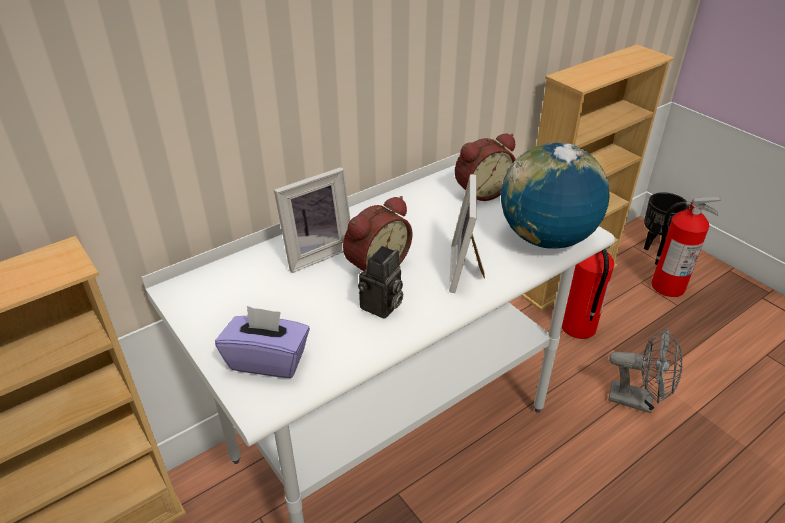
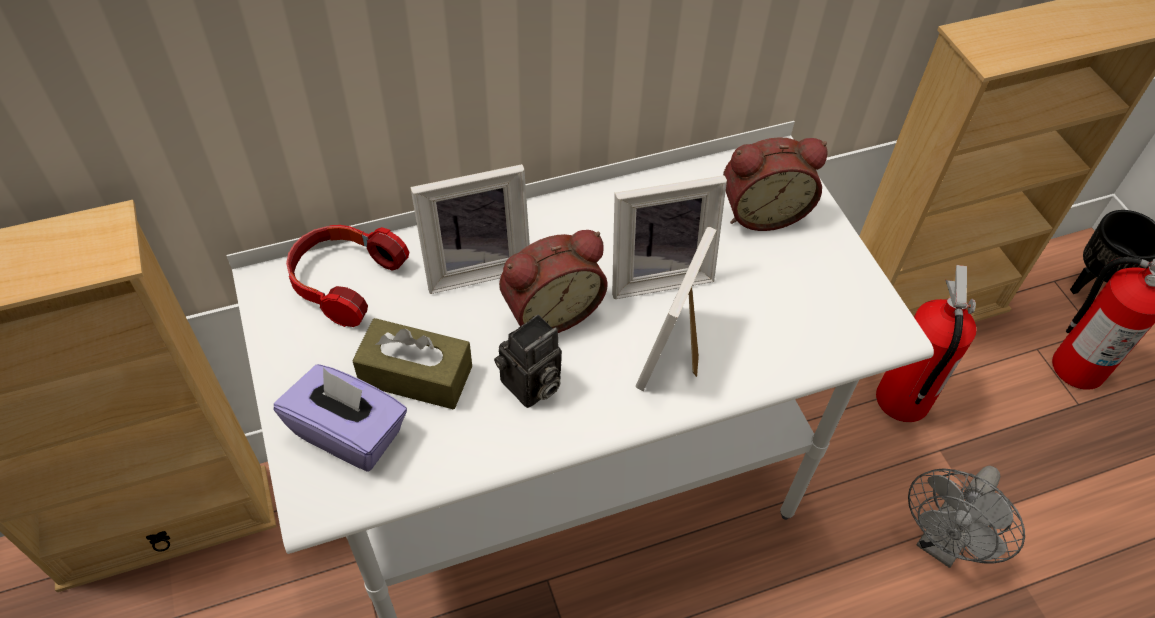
camera: 15 degrees right, 15 degrees up
globe [501,143,610,249] -> none
grey fan [609,328,683,413] -> grey fan turned 90 degrees clockwise [908,466,1025,568]
none -> headphones [286,225,409,327]
none -> brown tissue box [352,318,472,410]
none -> picture frame [612,175,727,299]

